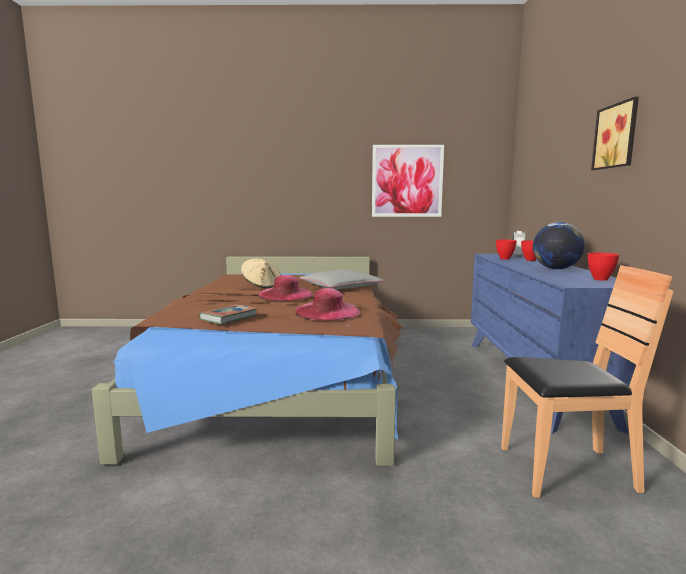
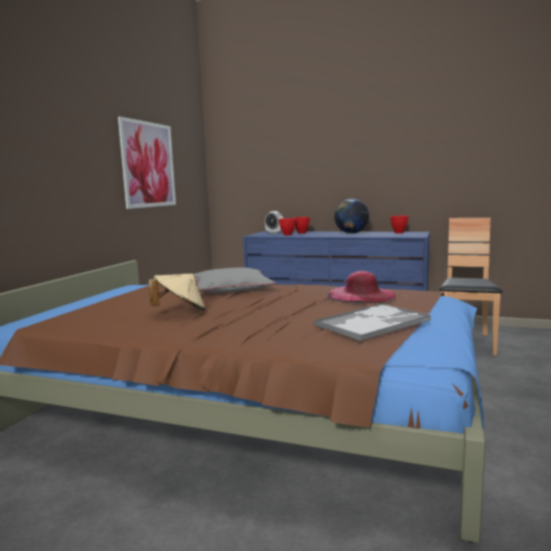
camera: 70 degrees left, 0 degrees up
book [199,304,257,324] -> tray [314,303,431,341]
pink hat [258,275,313,301] -> none
picture [591,97,639,170] -> none

